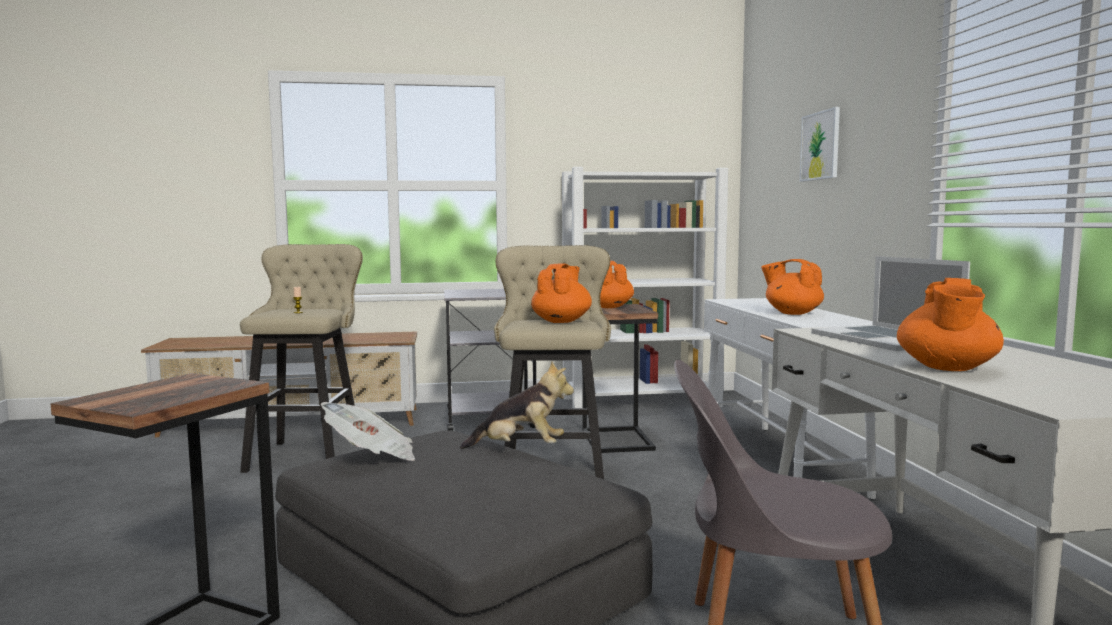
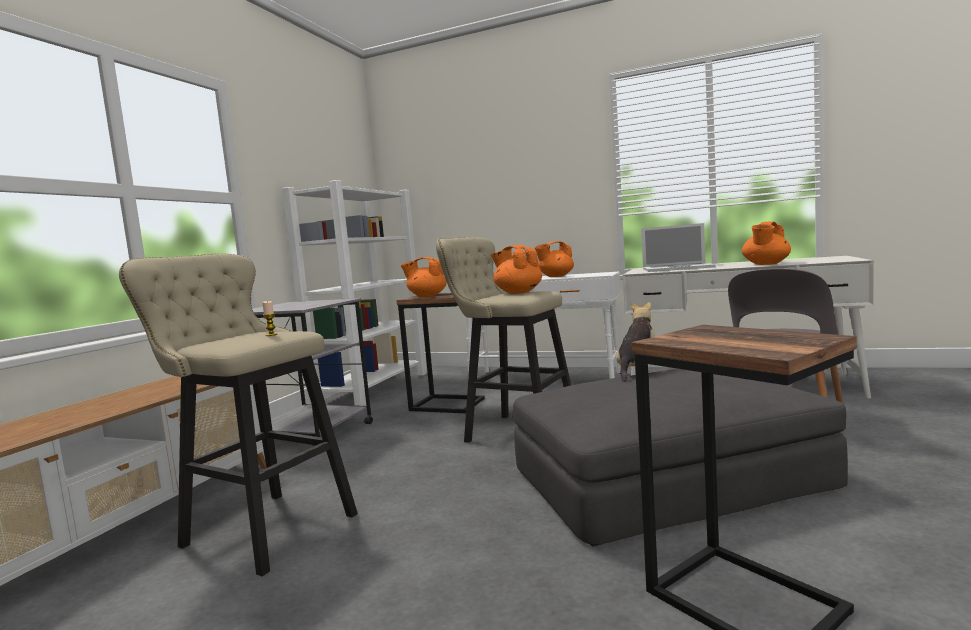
camera: 60 degrees left, 0 degrees up
newspaper [321,402,415,461] -> none
picture [800,107,840,182] -> none
orange teapot [897,278,1004,371] -> orange teapot turned 75 degrees clockwise [742,222,791,265]

